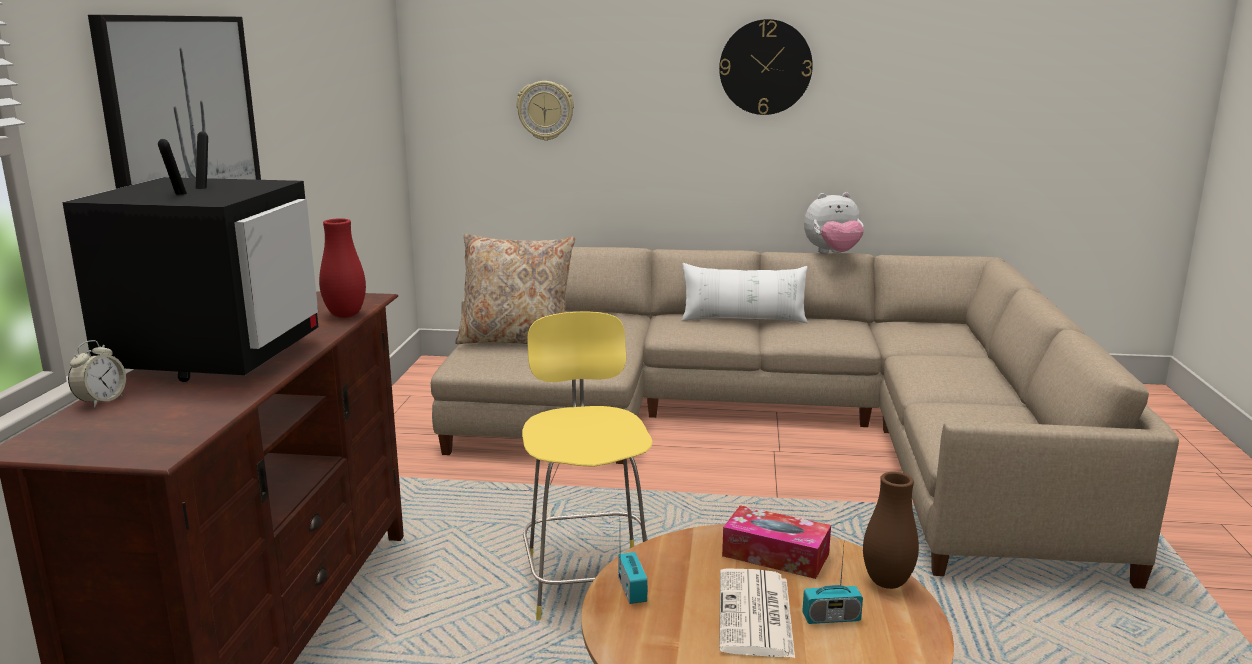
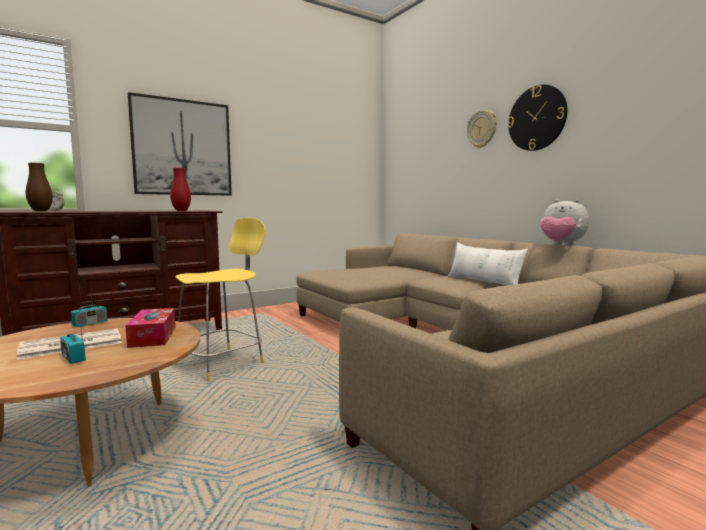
camera: 50 degrees right, 10 degrees down
television [62,132,318,382] -> none
beige pillow [455,234,575,344] -> none
wall clock [516,81,574,141] -> wall clock moved to [467,110,497,148]
brown vase [863,472,919,589] -> brown vase moved to [26,163,53,211]

